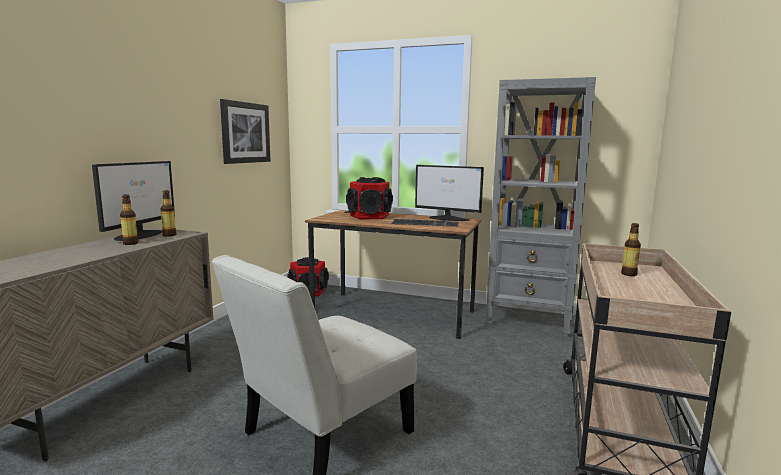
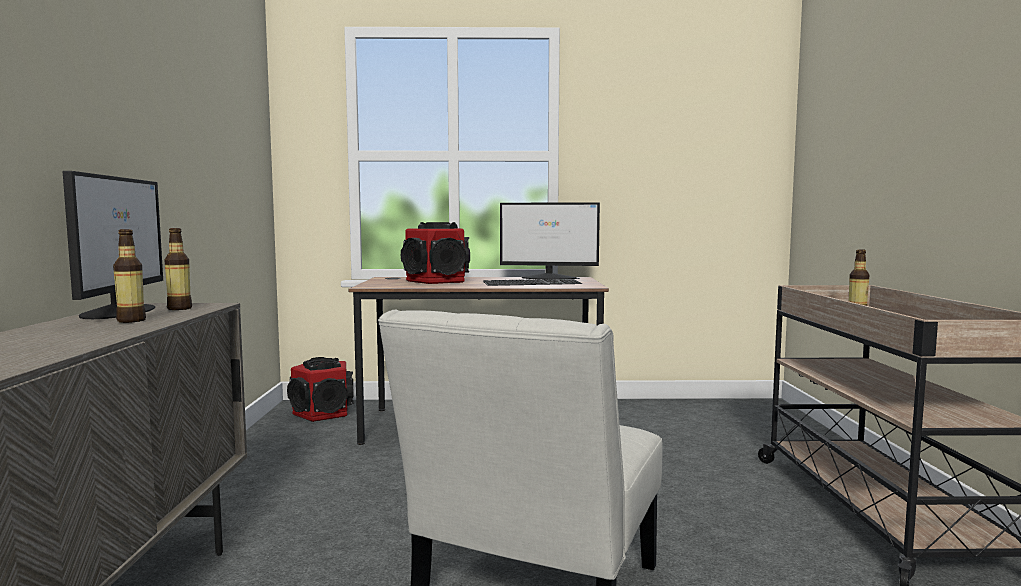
camera: 20 degrees left, 5 degrees down
picture [220,99,270,164] -> none
grey bookcase [486,77,596,338] -> none

